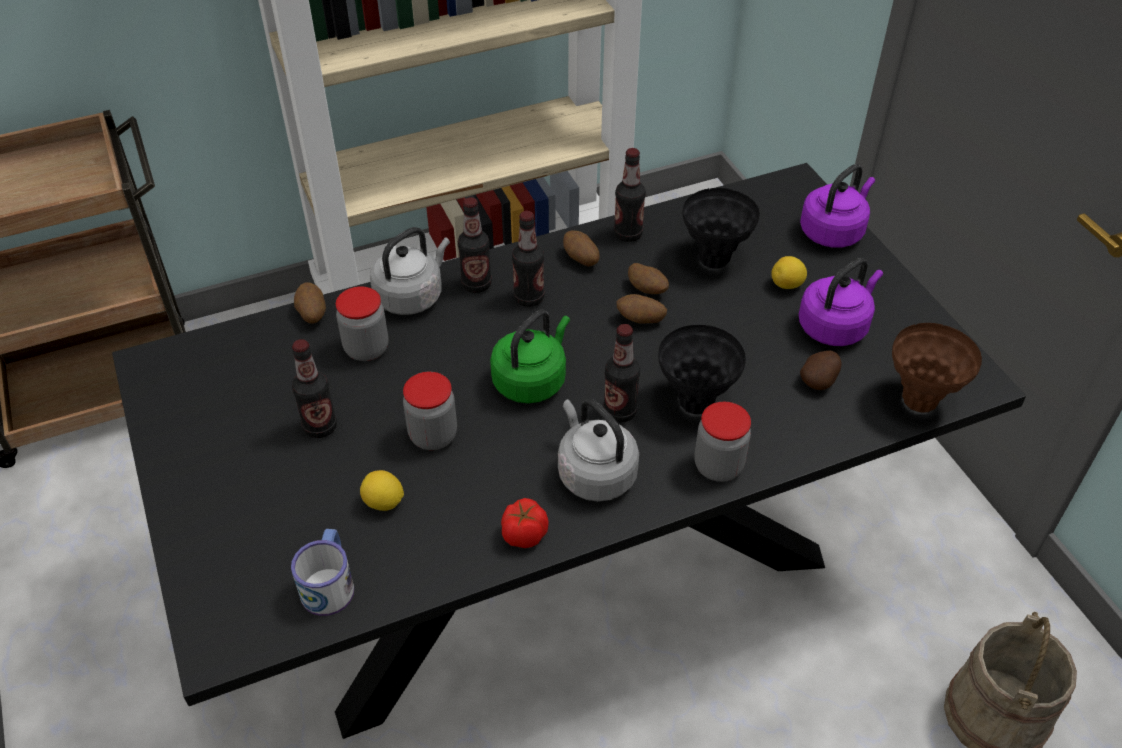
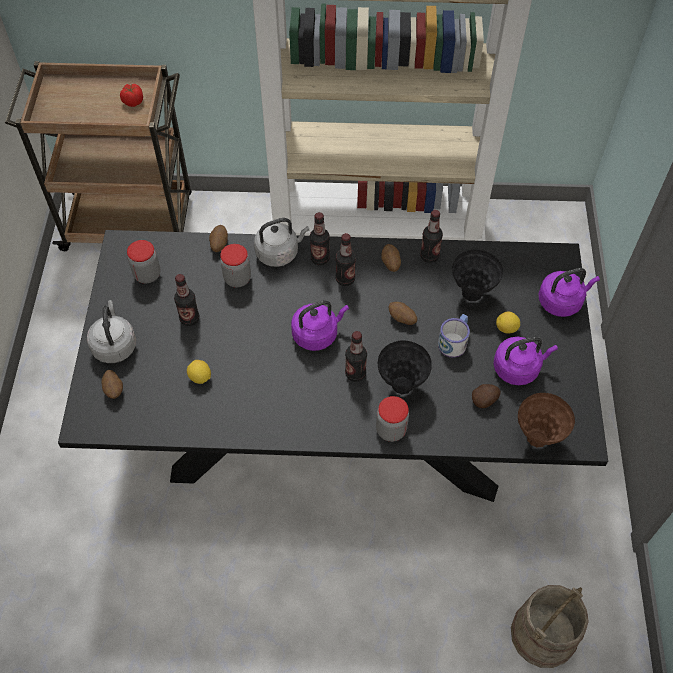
camera: 25 degrees right, 10 degrees up
mug [291,529,354,616] -> mug moved to [438,314,470,358]
jar [403,372,457,450] -> jar moved to [127,240,160,284]
green kettle [490,310,570,403] -> purple kettle [291,300,349,351]
tomato [501,498,549,548] -> tomato moved to [120,84,143,107]
grey kettle [558,399,639,502] -> grey kettle moved to [87,300,136,363]
potato [628,263,669,294] -> potato moved to [101,370,123,399]

